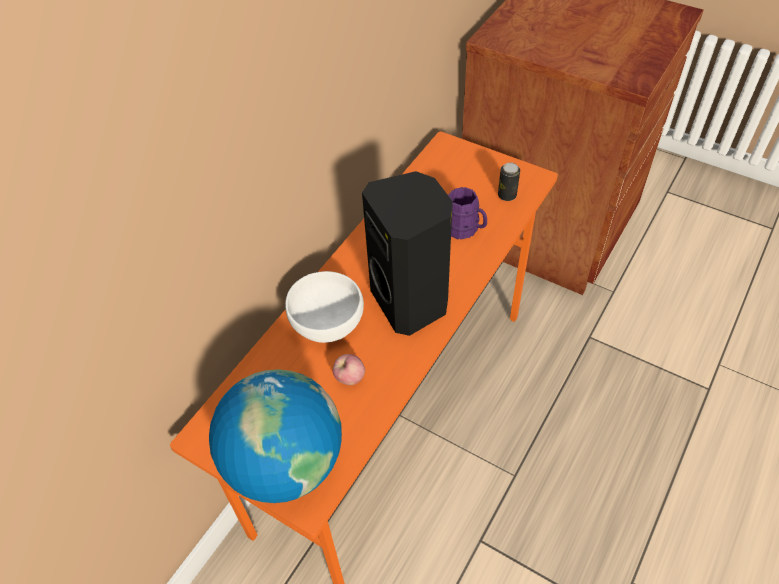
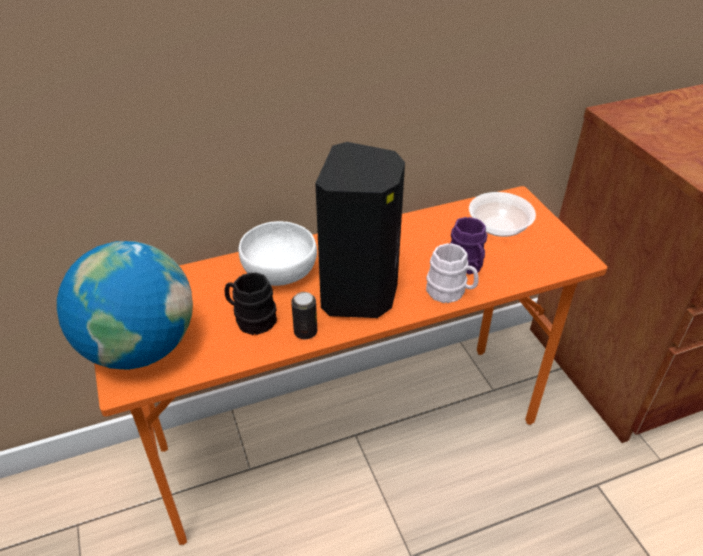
camera: 35 degrees right, 10 degrees down
apple [333,354,365,385] -> black mug [225,272,277,335]
can [498,162,520,201] -> can moved to [291,292,317,339]
none -> white mug [426,243,479,303]
none -> bowl [469,192,536,237]

